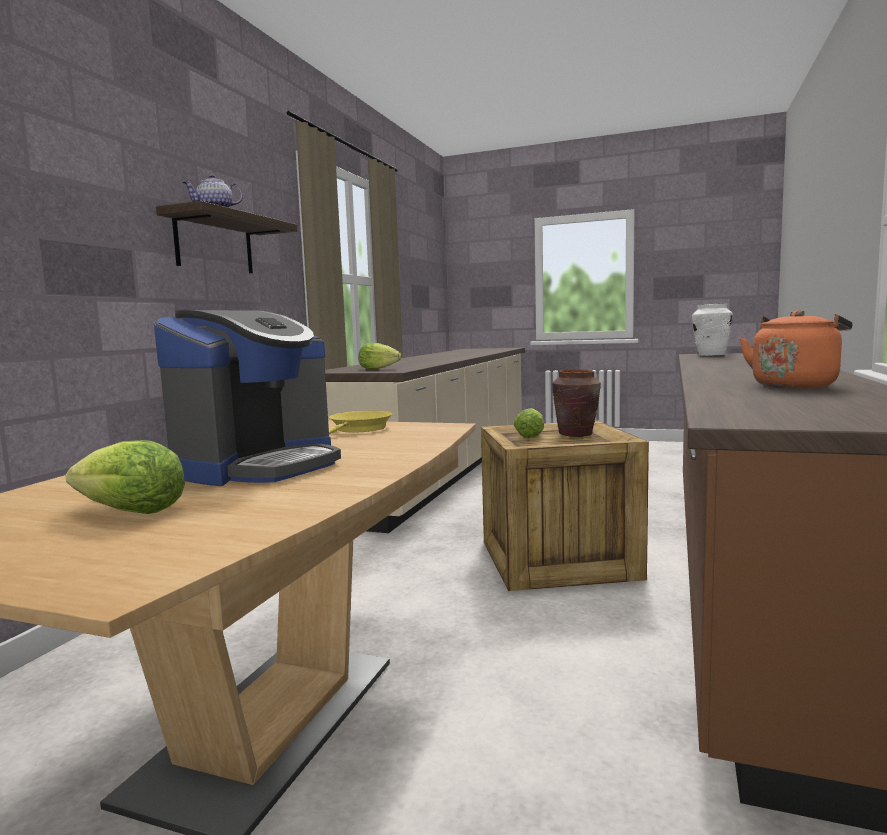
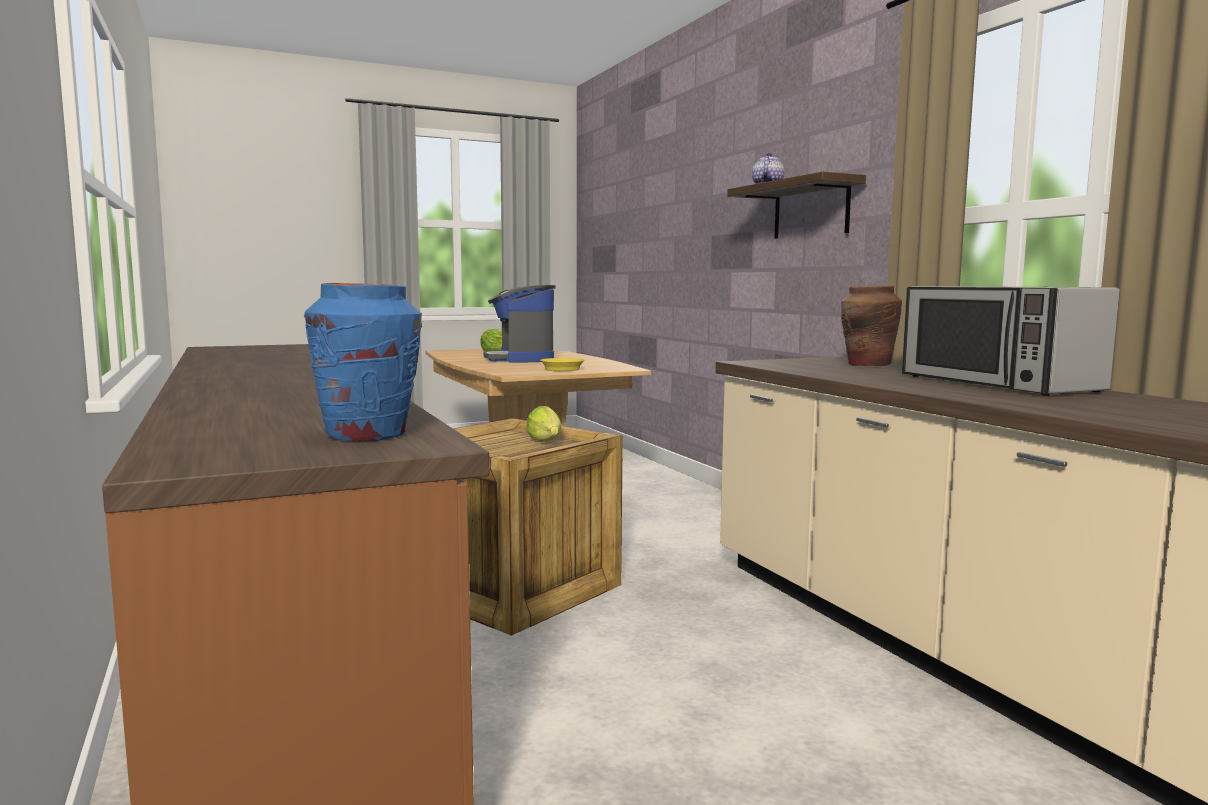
camera: 135 degrees right, 0 degrees up
lettuce [358,343,401,370] -> none
brown vase [552,369,601,437] -> brown vase moved to [841,286,902,366]
white vase [692,303,733,356] -> blue vase [304,283,422,441]
orange kettle [739,310,852,388] -> none
none -> microwave [902,286,1120,396]

